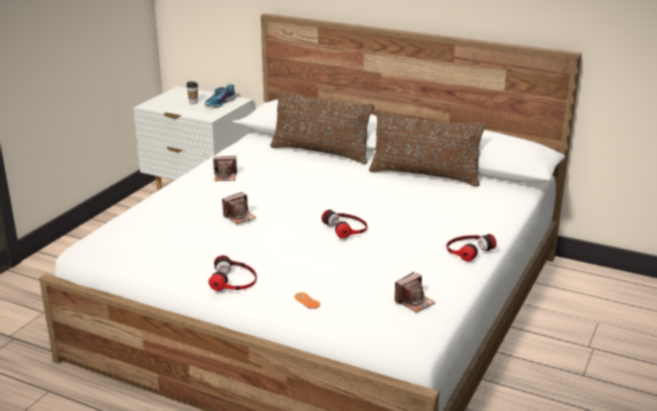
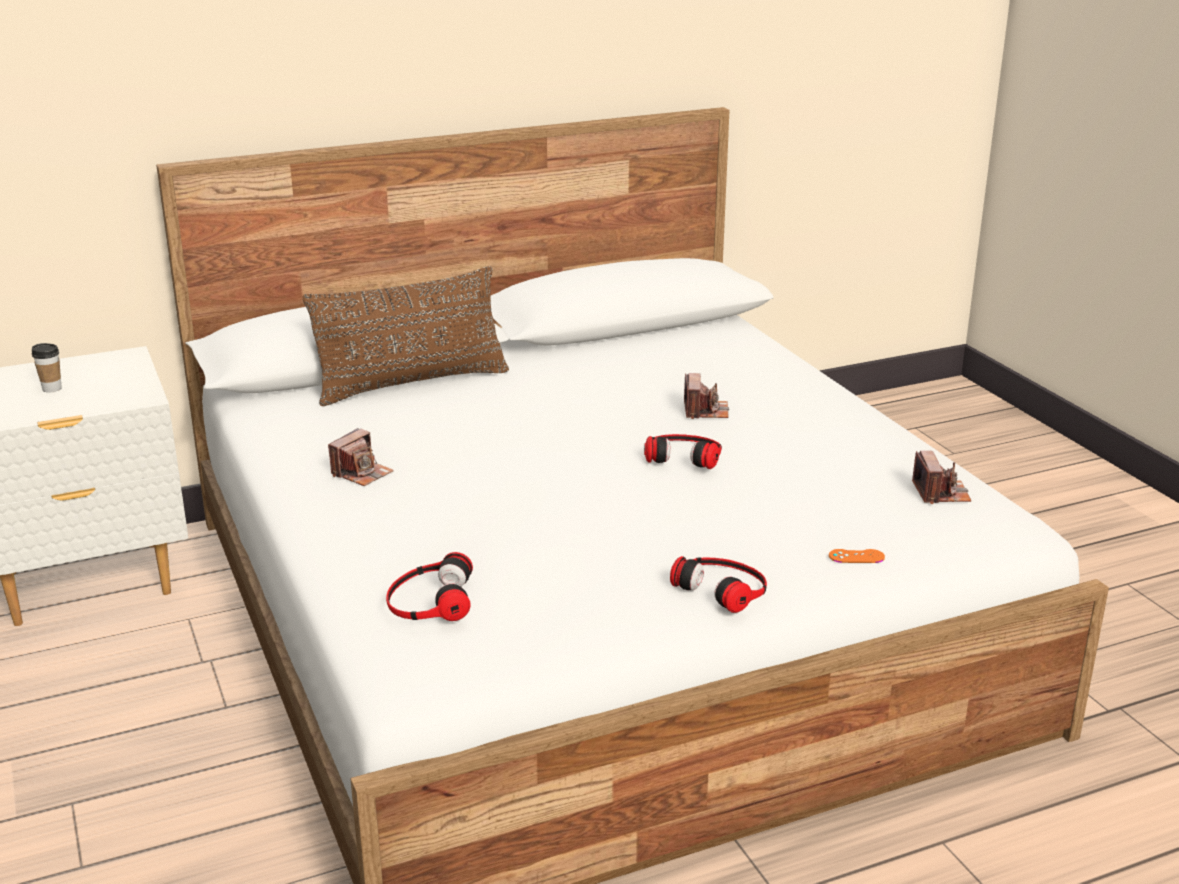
camera: 50 degrees left, 0 degrees up
shoe [205,84,236,108] -> none
camera [222,192,257,224] -> camera moved to [684,373,729,419]
brown pillow [369,111,487,186] -> none
headphones [446,234,497,262] -> headphones moved to [386,552,473,621]

